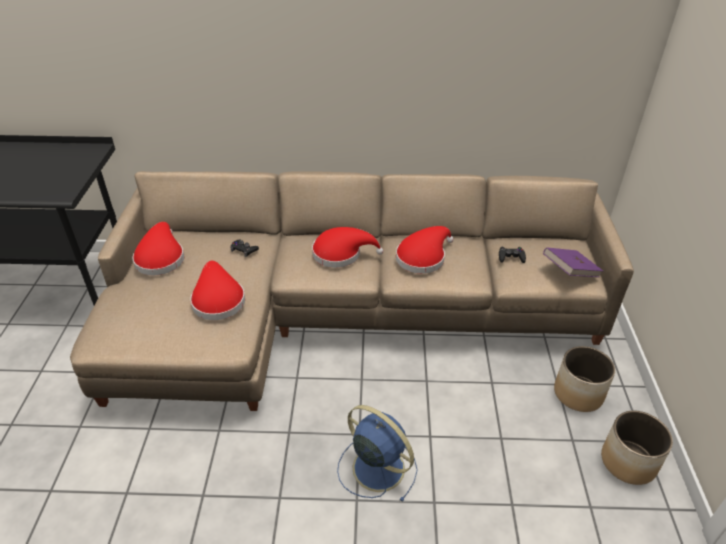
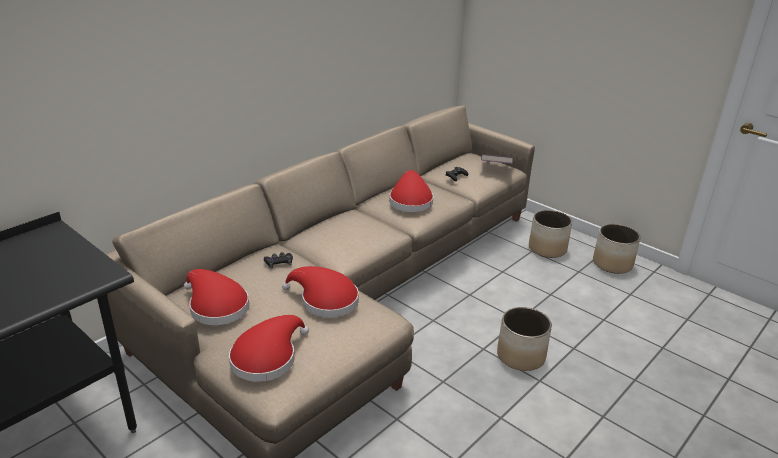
camera: 50 degrees left, 10 degrees down
red hat [312,227,383,268] -> red hat moved to [229,315,309,382]
blue fan [337,405,418,502] -> planter [497,307,552,371]

